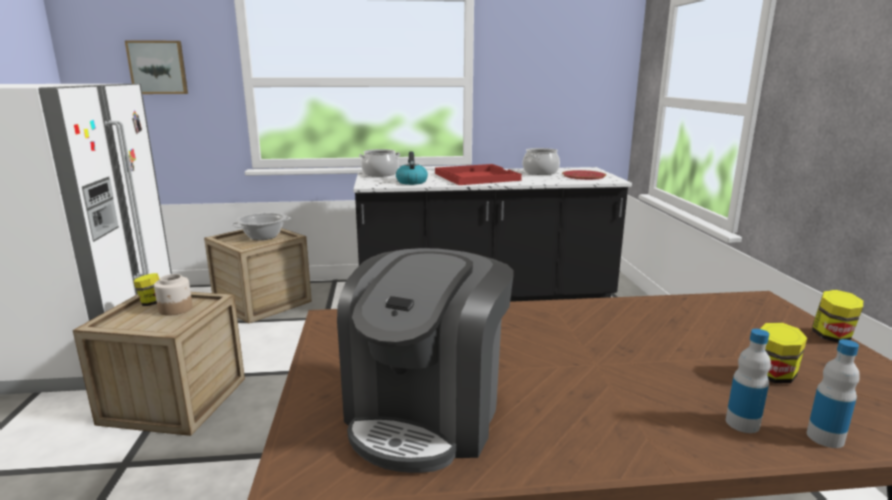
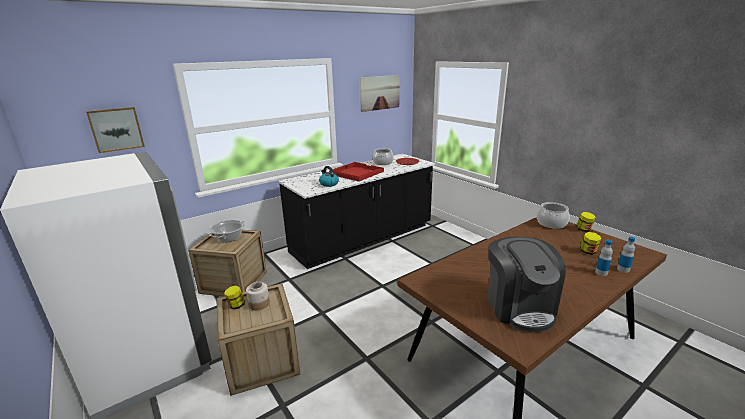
camera: 30 degrees left, 5 degrees up
cooking pot [359,149,401,177] -> cooking pot moved to [537,202,570,229]
none -> picture [360,75,400,112]

